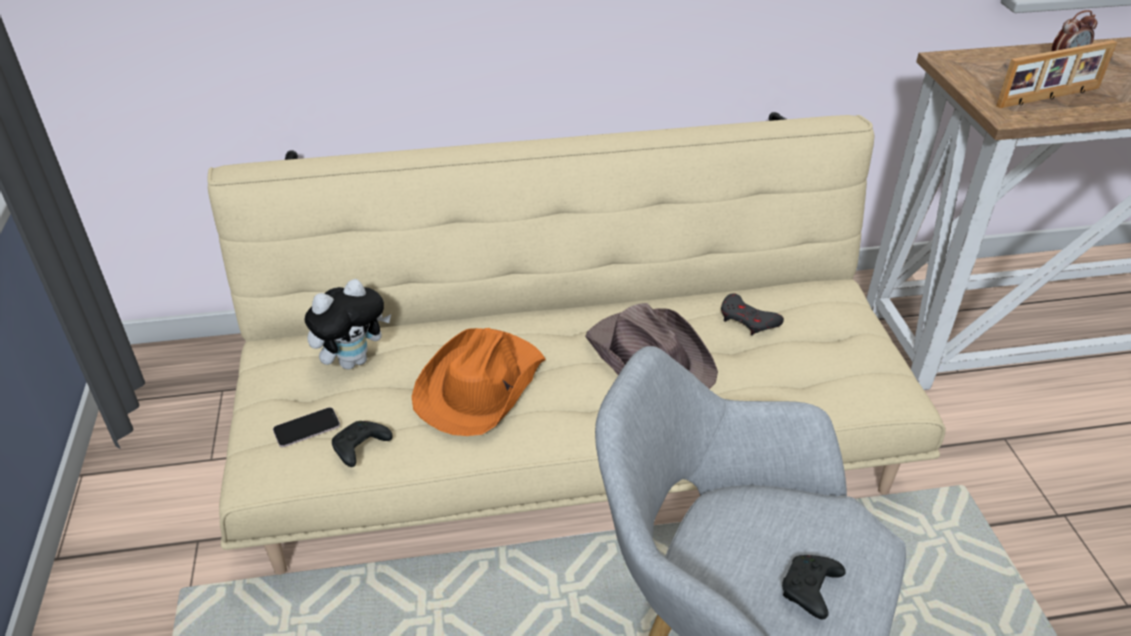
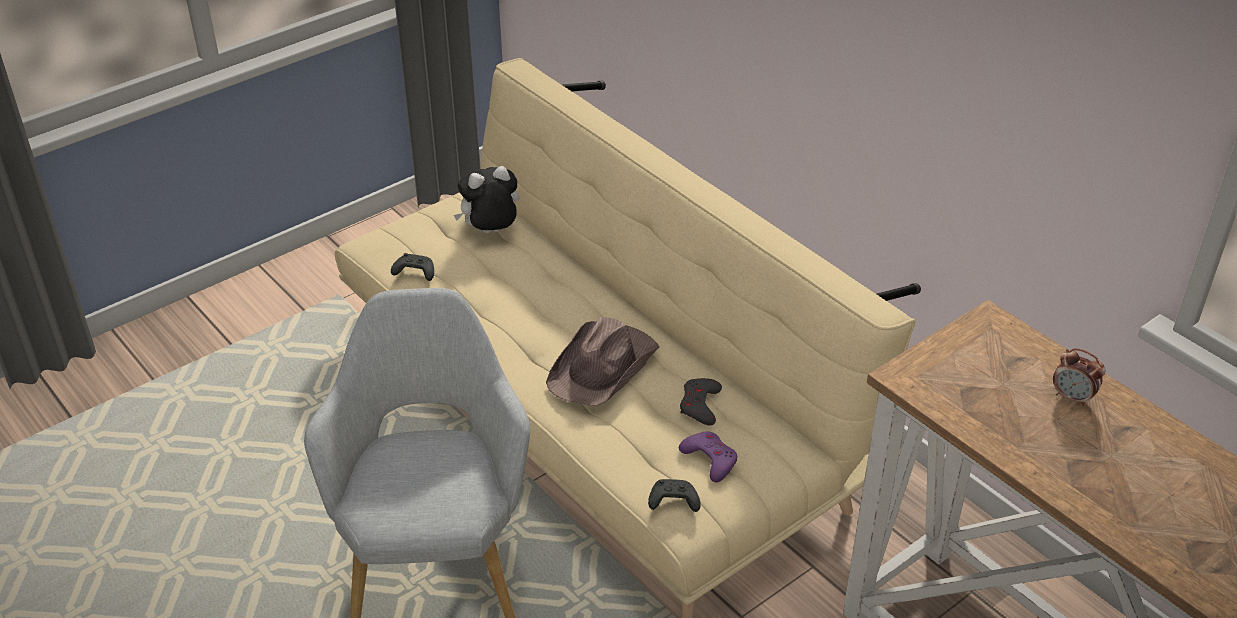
camera: 60 degrees right, 0 degrees up
phone [273,407,340,447] -> none
plush toy [304,279,391,370] -> plush toy turned 135 degrees clockwise [454,166,519,233]
orange hat [411,328,546,436] -> none
black game controller [782,555,846,620] -> black game controller moved to [648,479,701,512]
picture frame [996,40,1117,108] -> none
none -> purple game controller [679,431,738,483]

